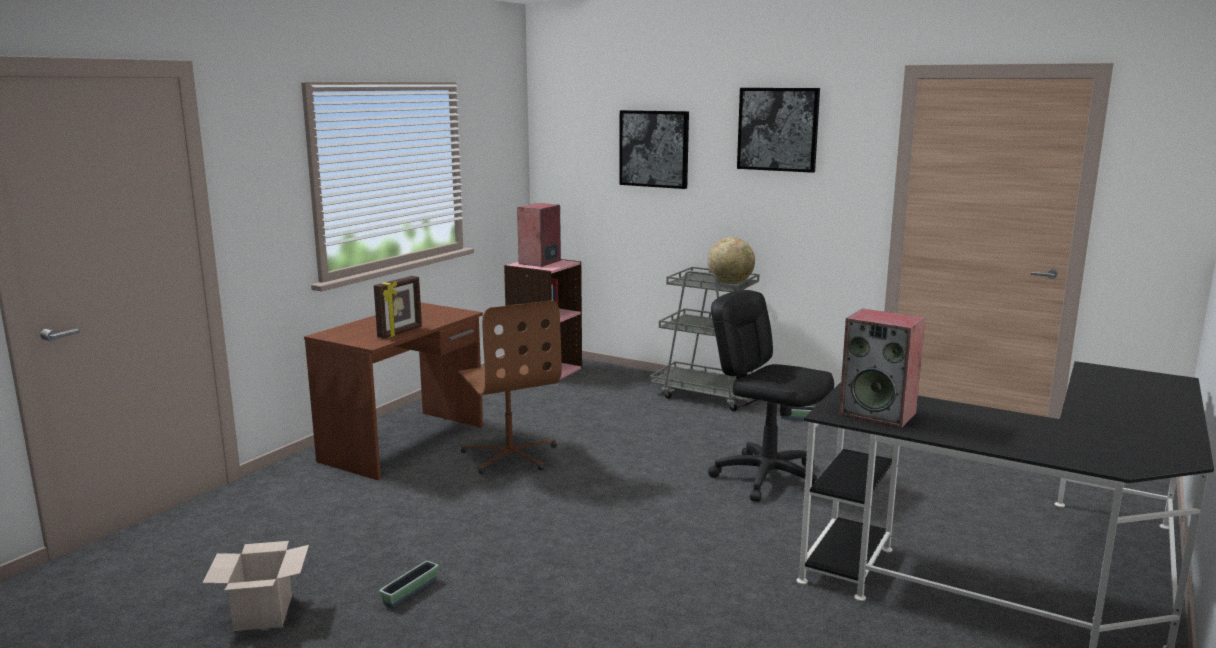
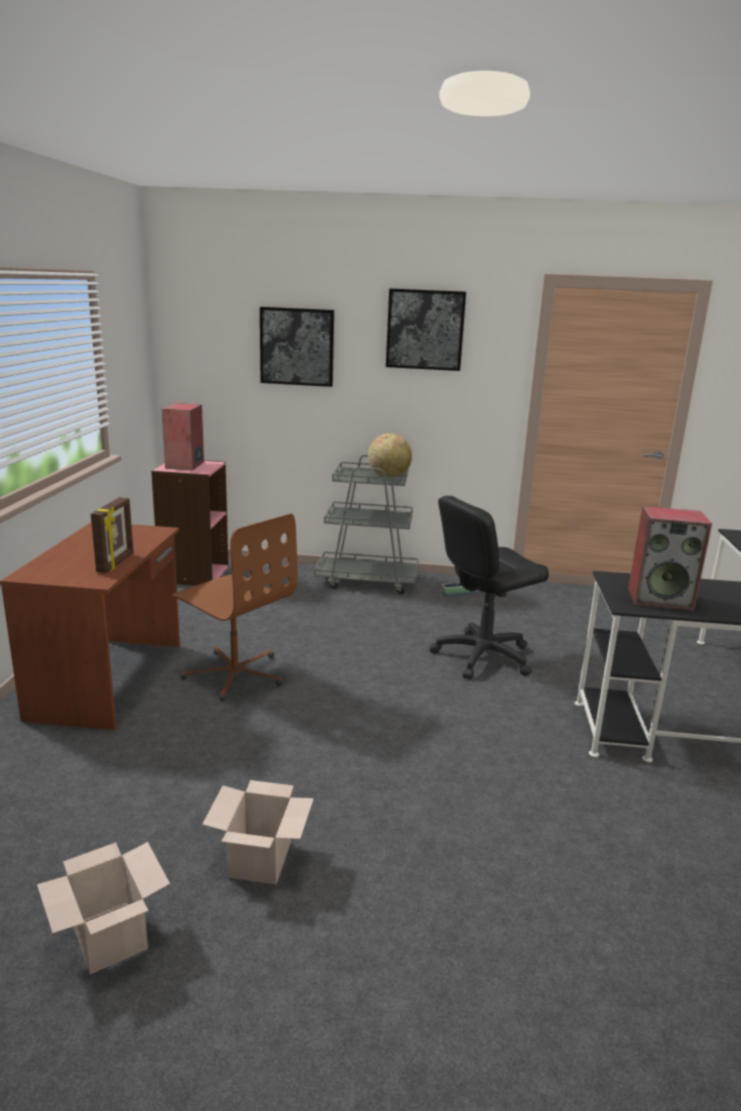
camera: 25 degrees left, 5 degrees up
planter [379,561,438,608] -> cardboard box [202,780,314,884]
black office chair [708,290,834,502] -> black office chair turned 45 degrees counterclockwise [430,496,549,679]

